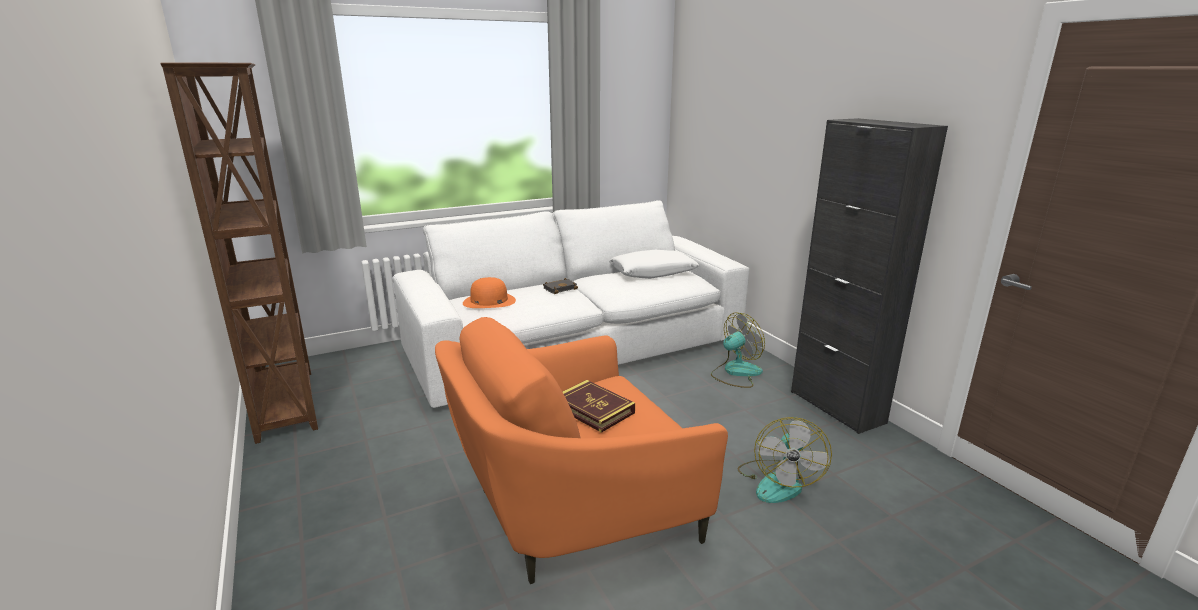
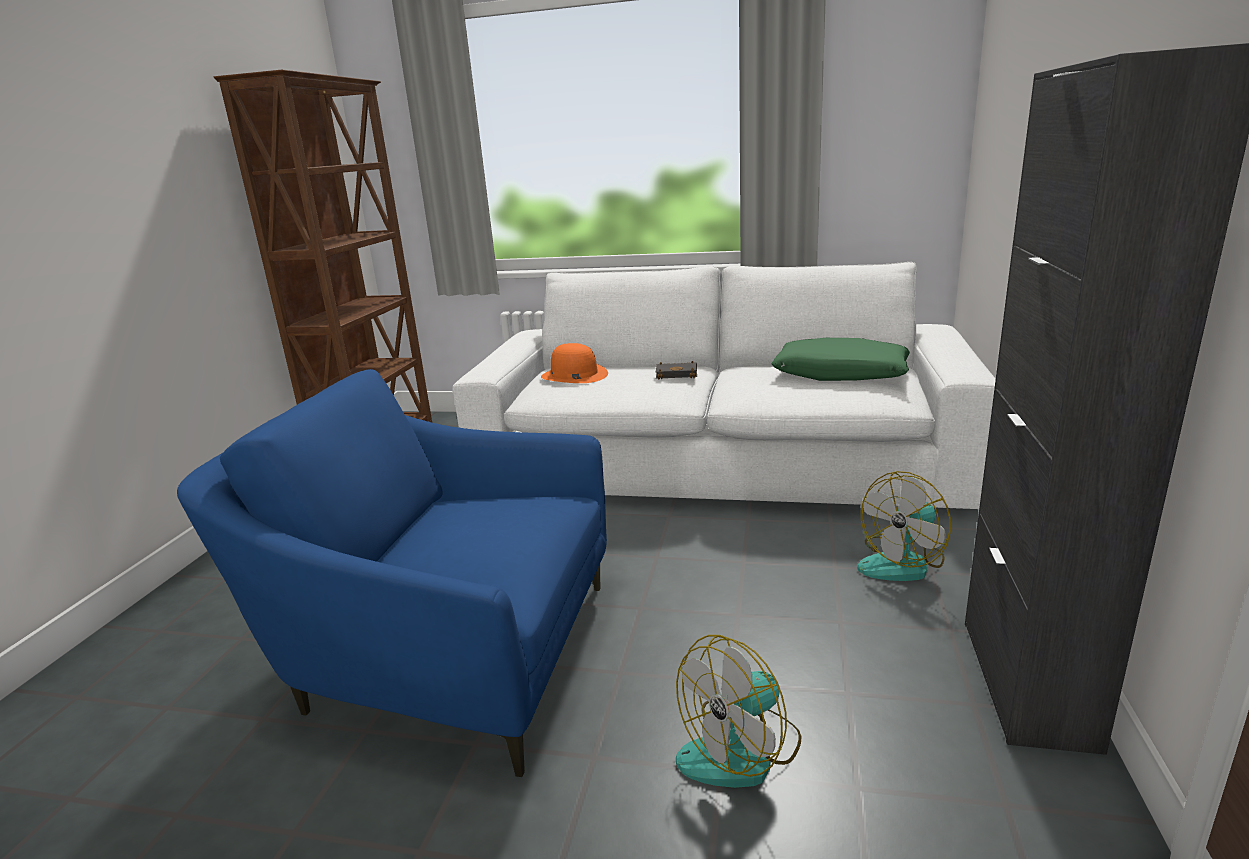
camera: 40 degrees right, 0 degrees up
orange armchair [435,317,728,584] -> blue armchair [177,369,607,777]
book [562,380,635,433] -> none
white pillow [609,250,699,279] -> green pillow [771,338,910,381]
fan [711,313,765,388] -> fan turned 135 degrees clockwise [857,471,951,581]

